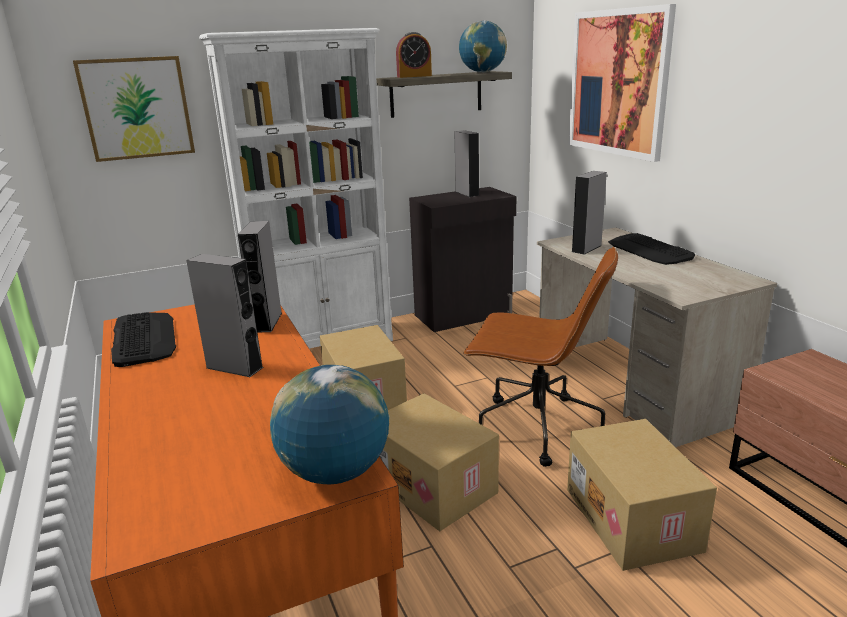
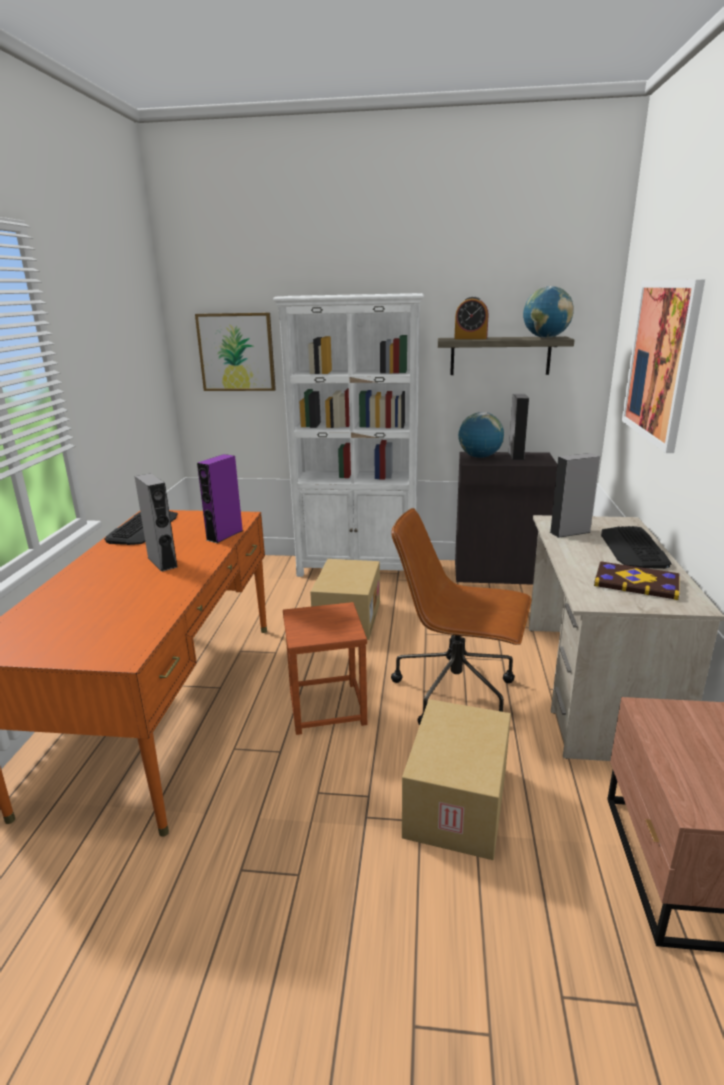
camera: 30 degrees right, 0 degrees up
grey speaker [238,221,282,333] -> purple speaker [197,454,243,543]
globe [270,365,390,484] -> globe moved to [458,412,504,458]
cardboard box [380,393,499,531] -> brown stool [283,602,367,735]
brown office chair [463,247,618,467] -> brown office chair turned 150 degrees clockwise [391,508,532,725]
none -> book [594,561,679,600]

